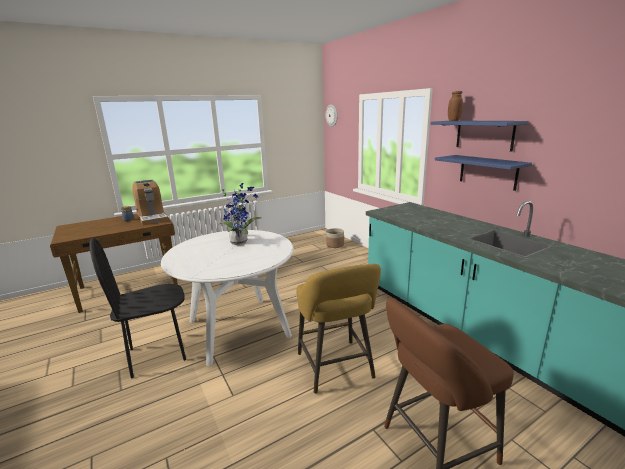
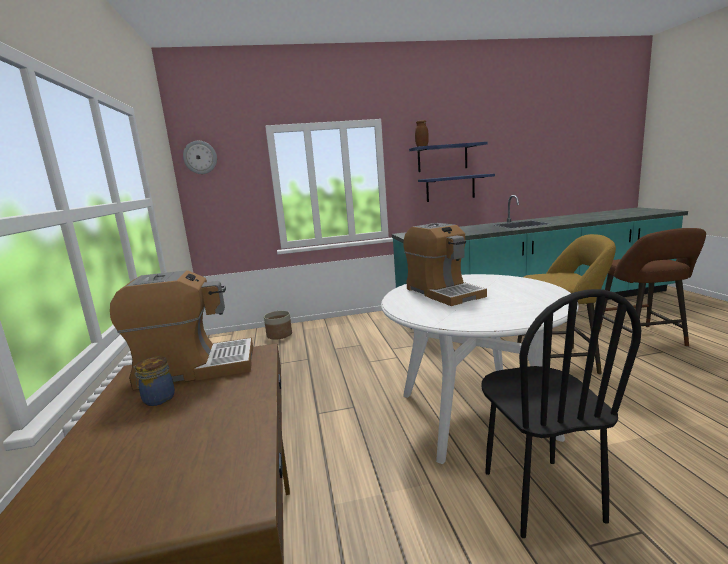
camera: 70 degrees left, 5 degrees down
potted plant [218,183,261,245] -> coffee machine [403,223,487,306]

